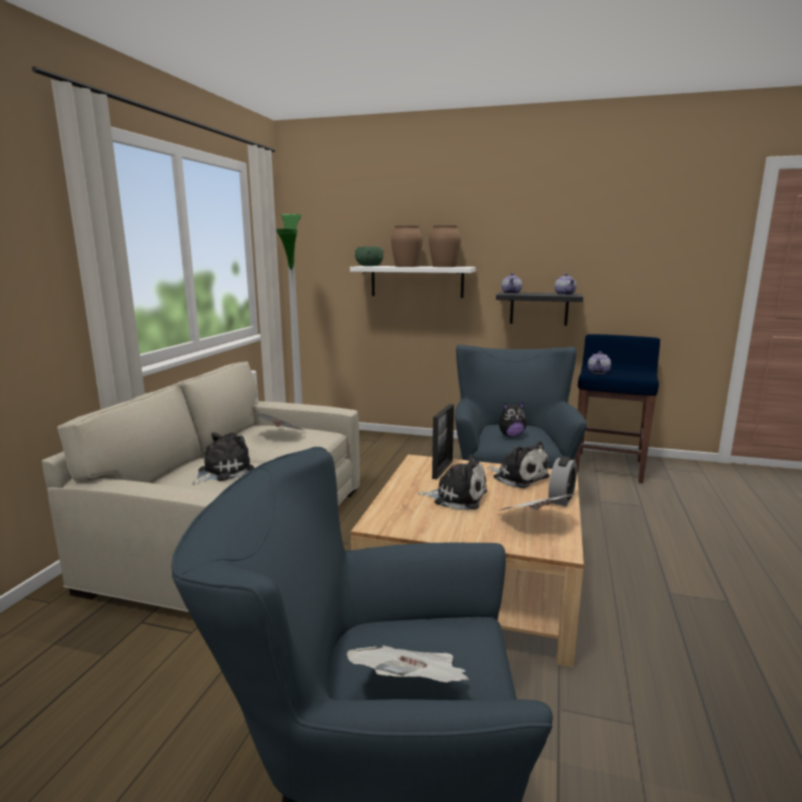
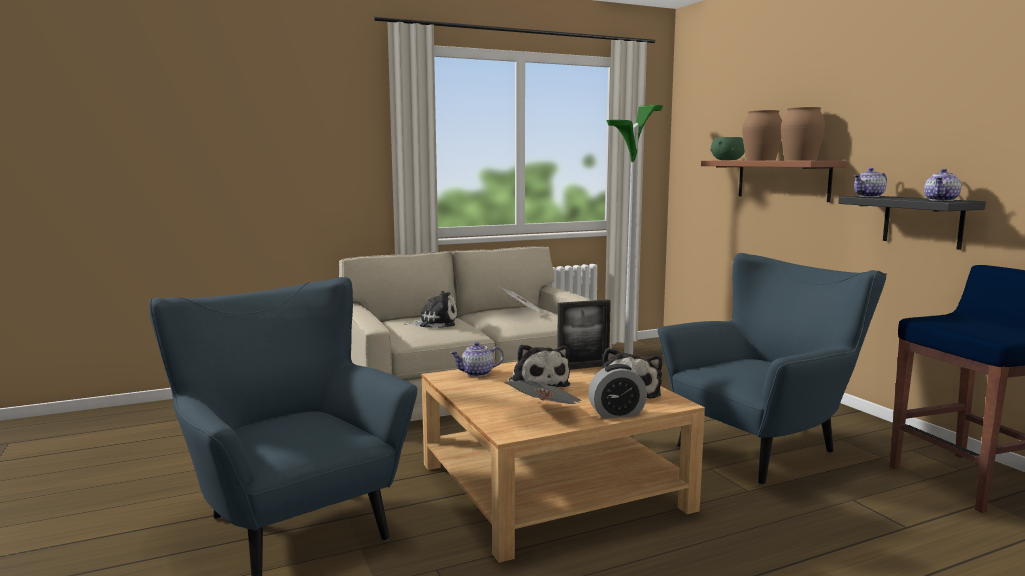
camera: 50 degrees right, 5 degrees down
newspaper [347,646,469,682] -> none
white shelf [350,266,476,298] -> brown shelf [701,161,847,202]
plush toy [498,402,527,437] -> none
teapot [588,351,611,374] -> teapot moved to [450,342,504,377]

